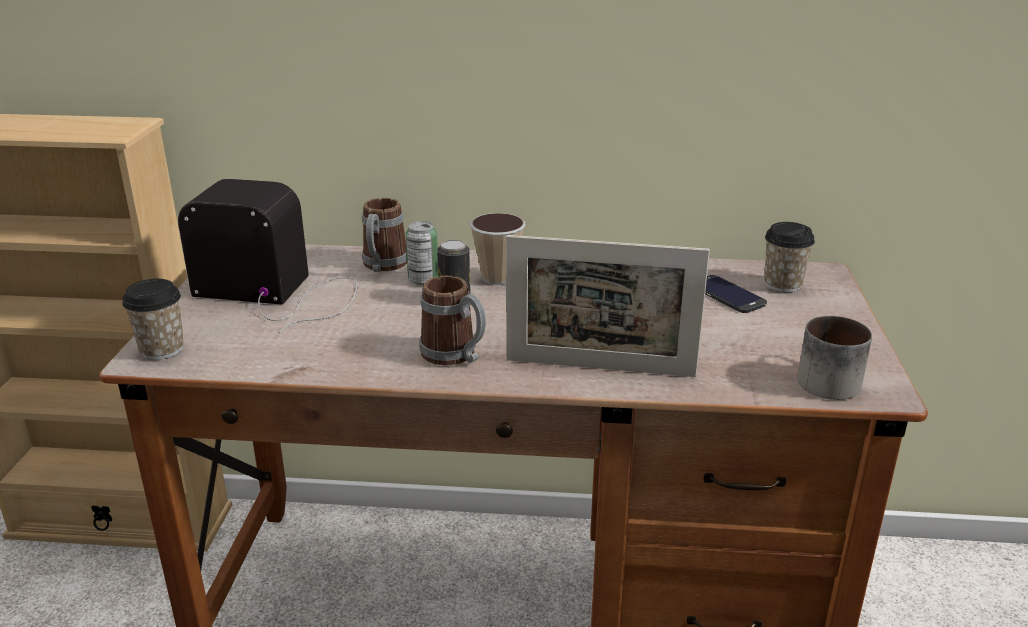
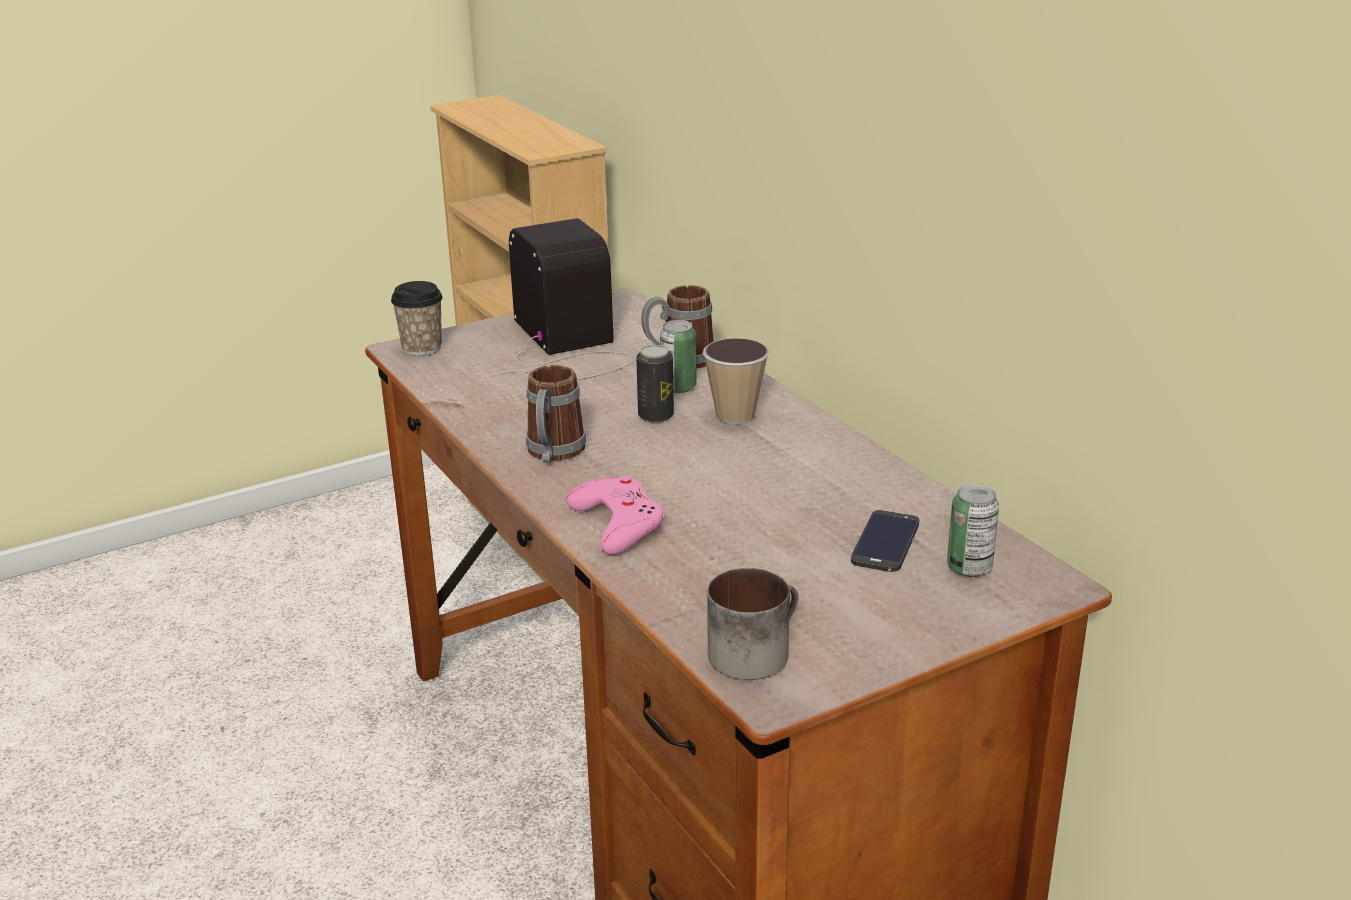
camera: 55 degrees right, 0 degrees up
picture frame [506,235,710,377] -> pink game controller [566,476,664,555]
cup [764,222,815,293] -> can [947,484,999,577]

